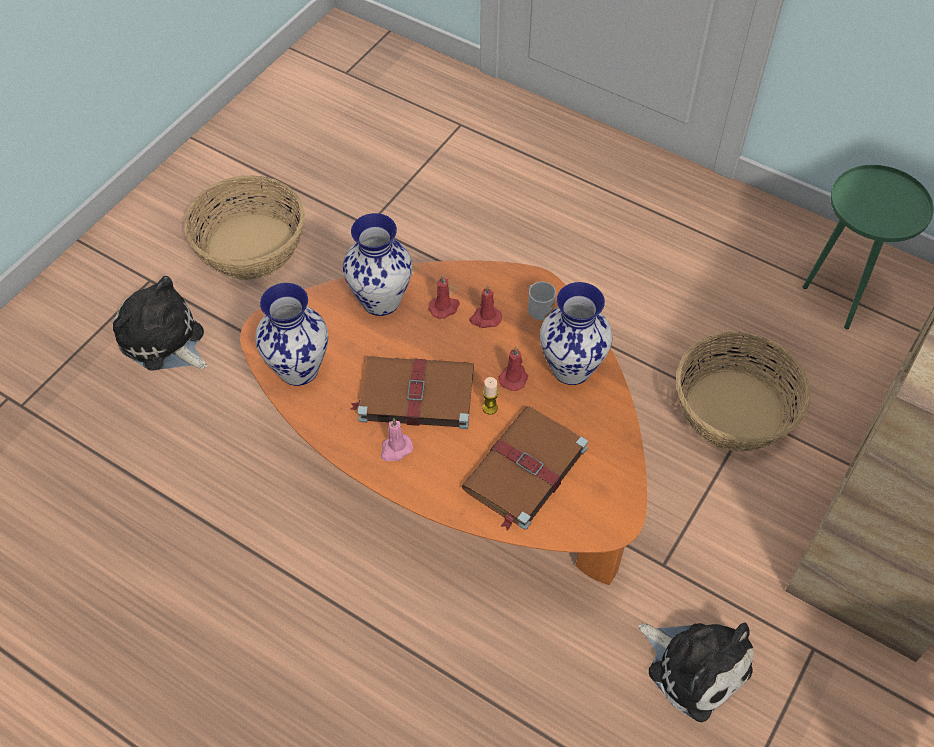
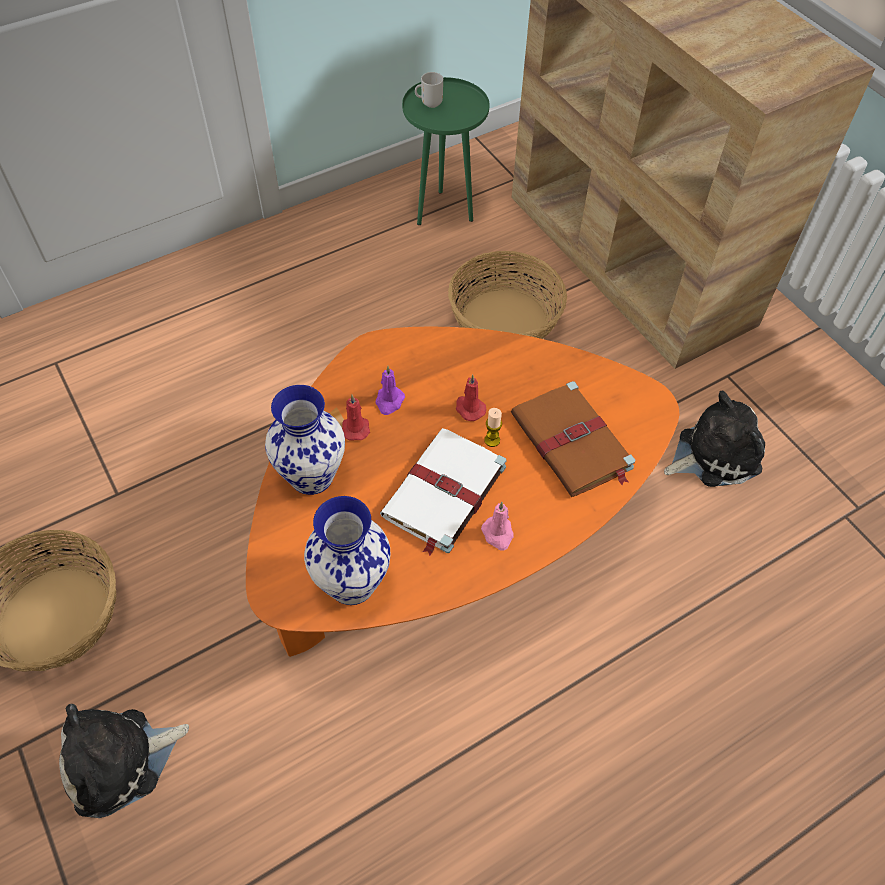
camera: 65 degrees left, 0 degrees up
brown book [349,356,474,429] -> white book [380,428,506,556]
red candle [469,285,502,328] -> purple candle [375,366,405,415]
mug [528,282,556,320] -> mug moved to [415,72,443,108]
vase [540,282,613,385] -> none

